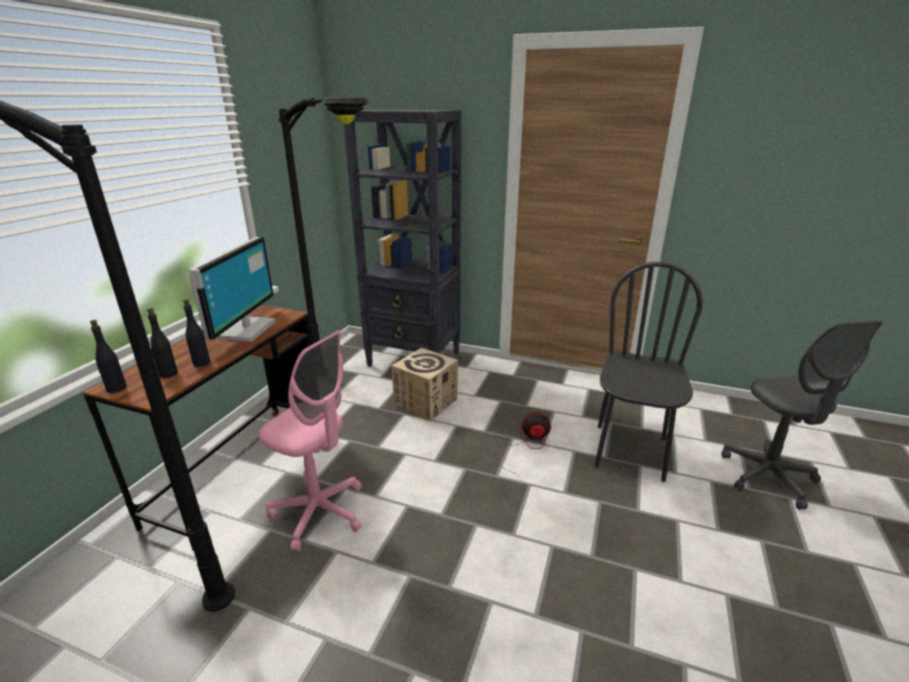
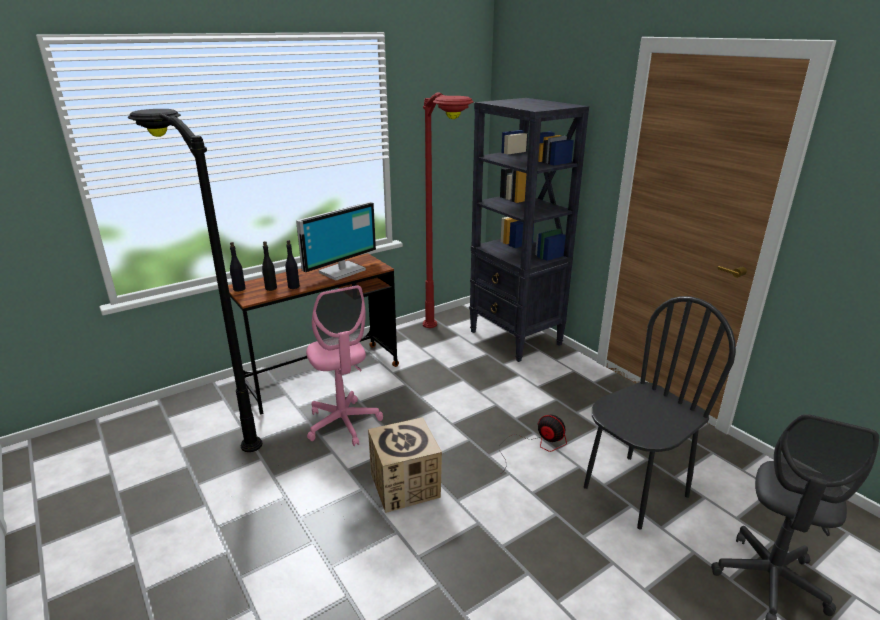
camera: 35 degrees right, 0 degrees up
black floor lamp [278,97,369,344] -> red floor lamp [423,92,474,328]
cardboard box [391,348,458,421] -> cardboard box moved to [368,417,442,513]

